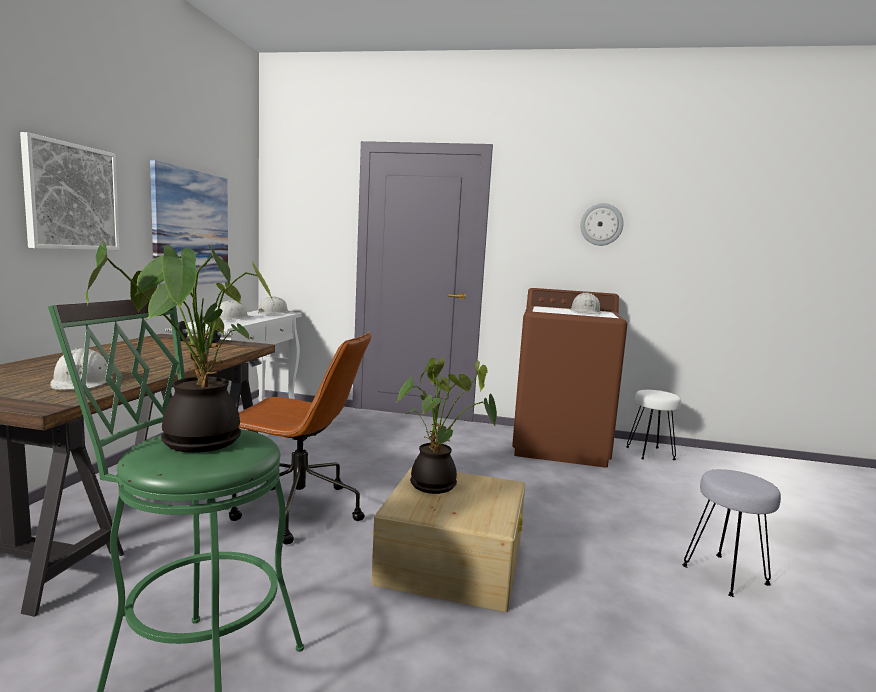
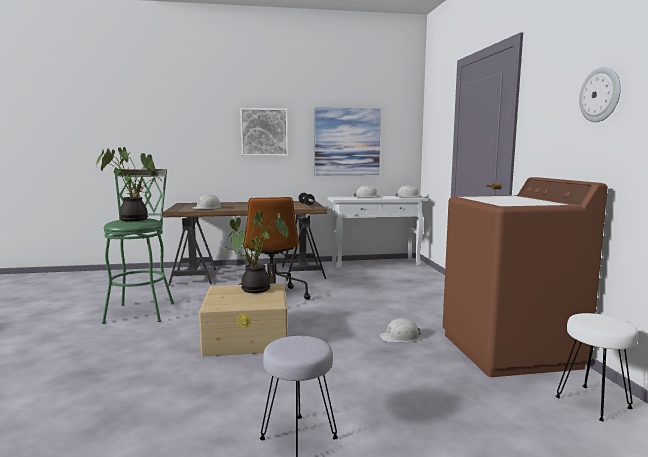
camera: 70 degrees right, 0 degrees up
white hard hat [570,292,601,314] -> white hard hat moved to [379,318,421,343]

